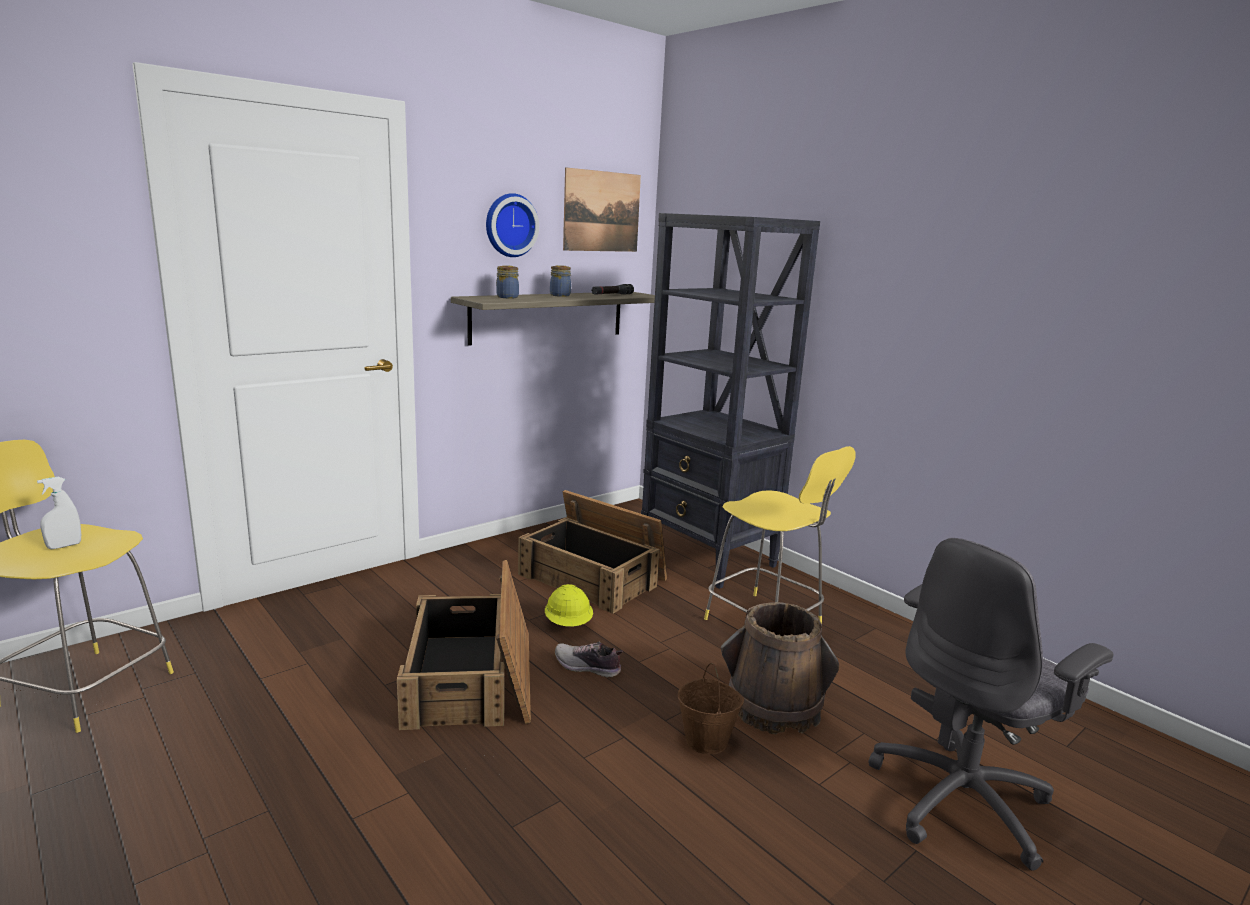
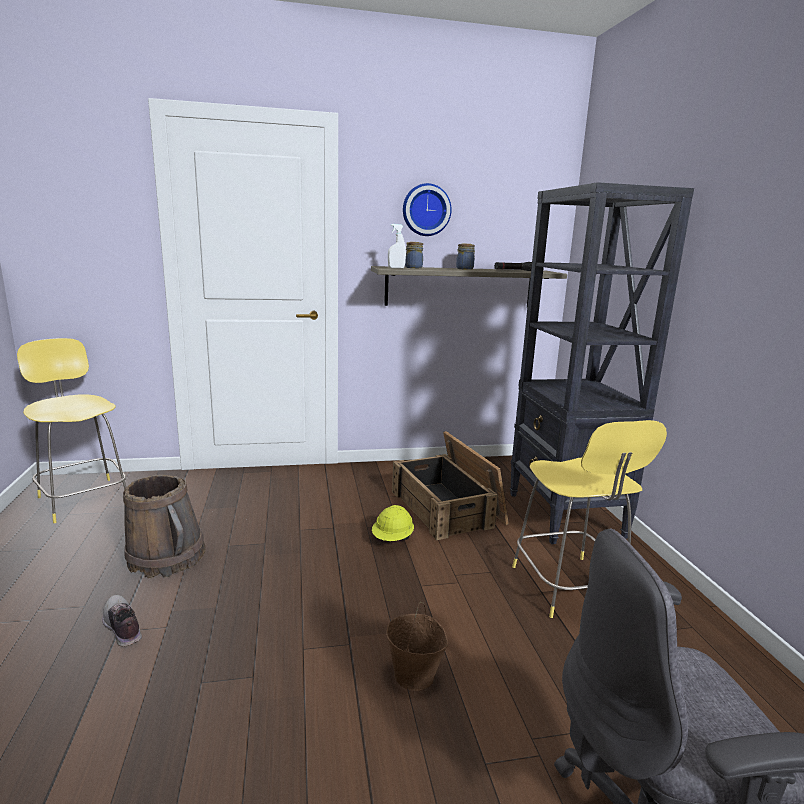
camera: 30 degrees right, 0 degrees up
white spray bottle [37,477,81,549] -> white spray bottle moved to [388,224,406,269]
crate [397,560,531,730] -> none
shoe [555,641,623,678] -> shoe moved to [102,595,142,647]
picture [563,167,641,252] -> none
brown bucket [721,602,839,734] -> brown bucket moved to [123,475,206,578]

